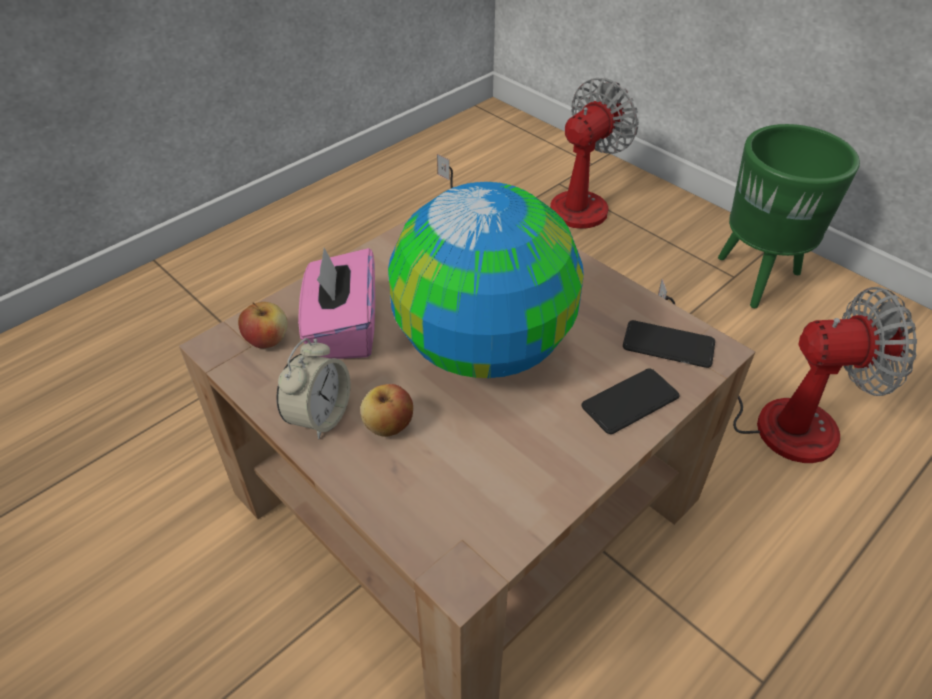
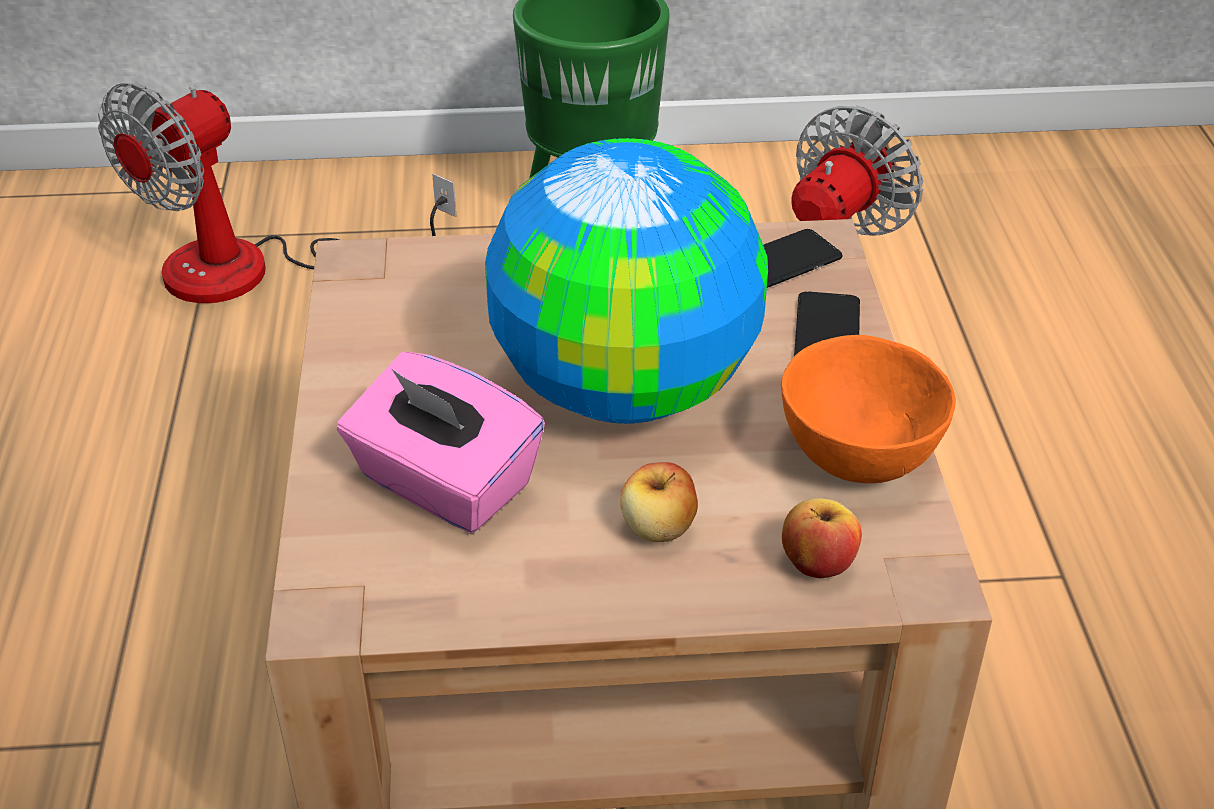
camera: 50 degrees left, 5 degrees down
apple [238,302,288,349] -> apple moved to [782,498,862,578]
alarm clock [276,338,350,439] -> none
fan [437,78,639,229] -> fan turned 135 degrees counterclockwise [98,83,457,303]
none -> orange bowl [781,335,956,483]

